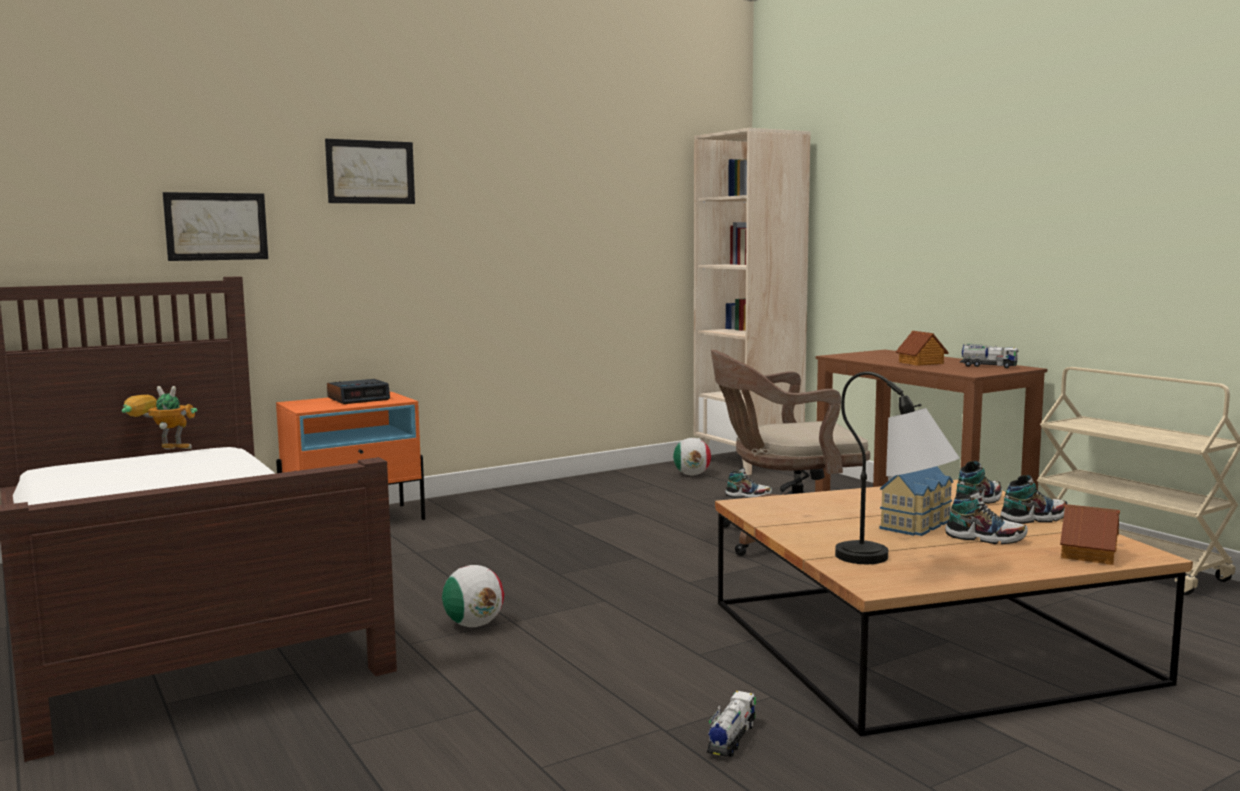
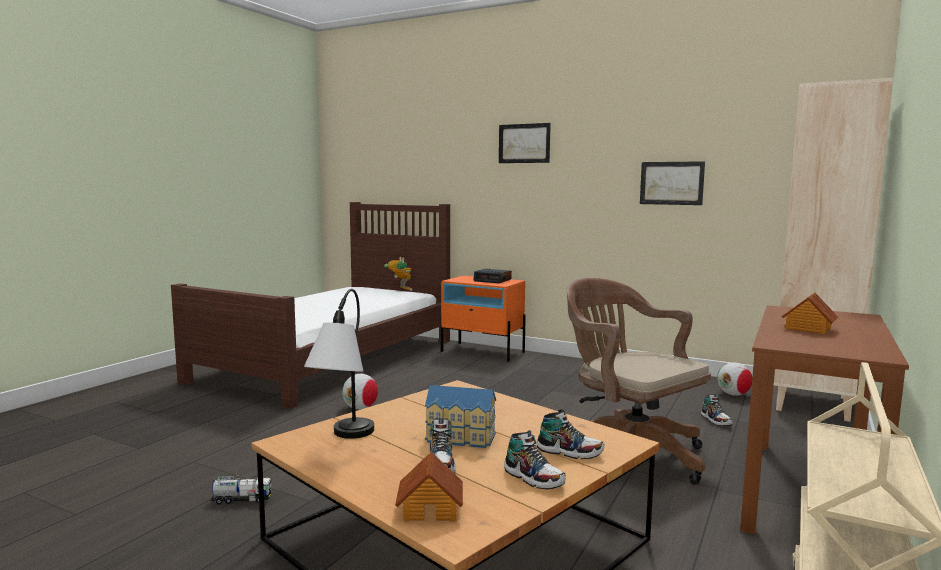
camera: 60 degrees right, 0 degrees up
picture [163,192,268,261] -> picture moved to [640,161,705,205]
toy truck [960,344,1018,368] -> none

